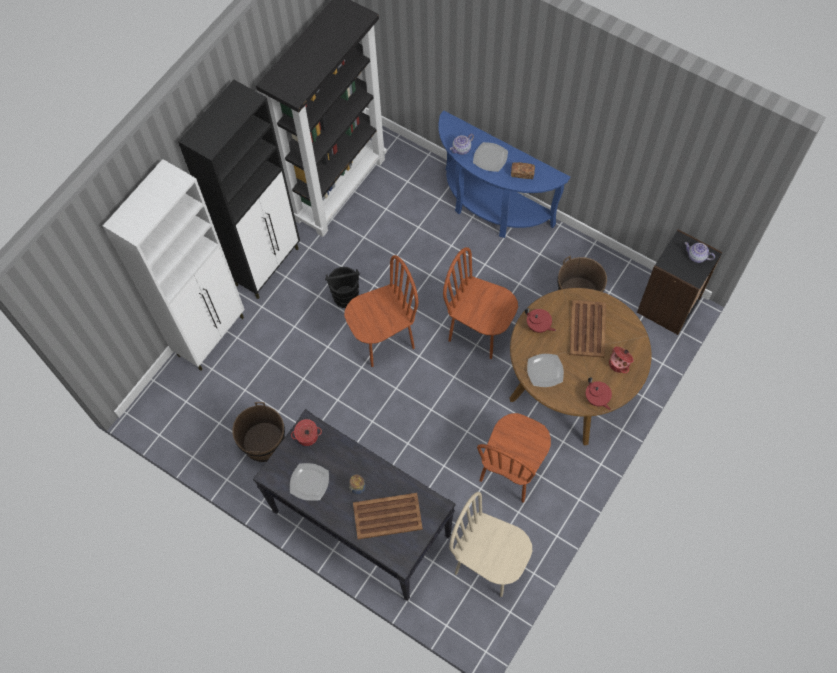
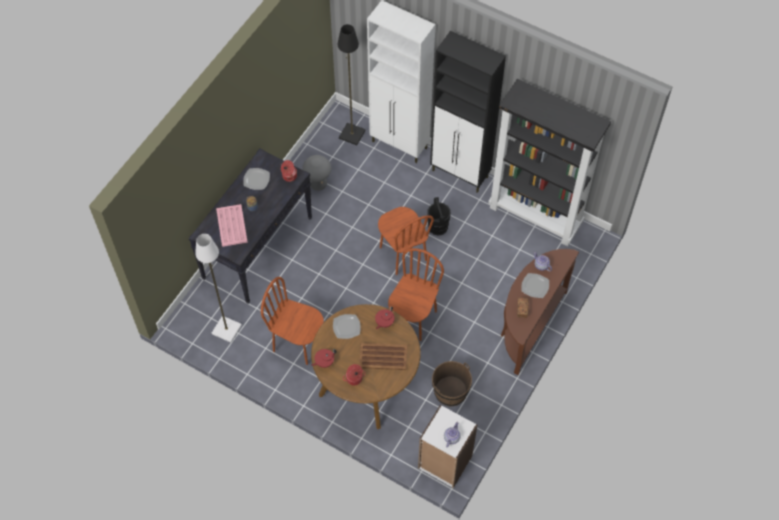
camera: 85 degrees right, 5 degrees down
brown bucket [232,402,285,462] -> grey stool [302,155,331,191]
brown tray [353,493,423,539] -> pink tray [216,204,248,247]
blue console table [438,110,570,238] -> brown console table [501,249,579,375]
beige chair [449,492,532,597] -> white floor lamp [195,234,242,343]
black bookcase [637,229,723,335] -> white bookcase [418,405,477,488]
none -> black floor lamp [338,24,365,145]

